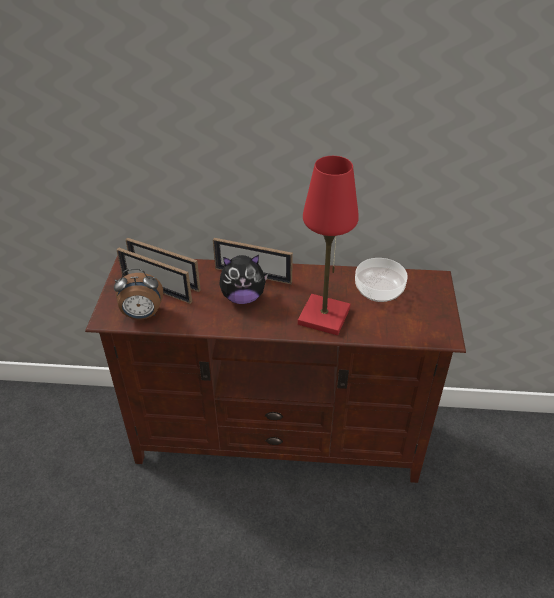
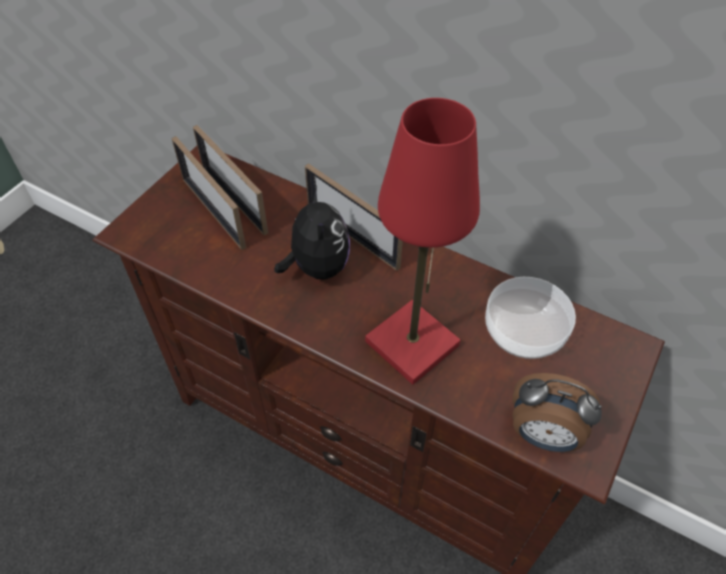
camera: 25 degrees right, 10 degrees up
alarm clock [114,269,163,319] -> alarm clock moved to [512,373,602,452]
plush toy [219,255,268,304] -> plush toy turned 120 degrees counterclockwise [274,186,350,280]

